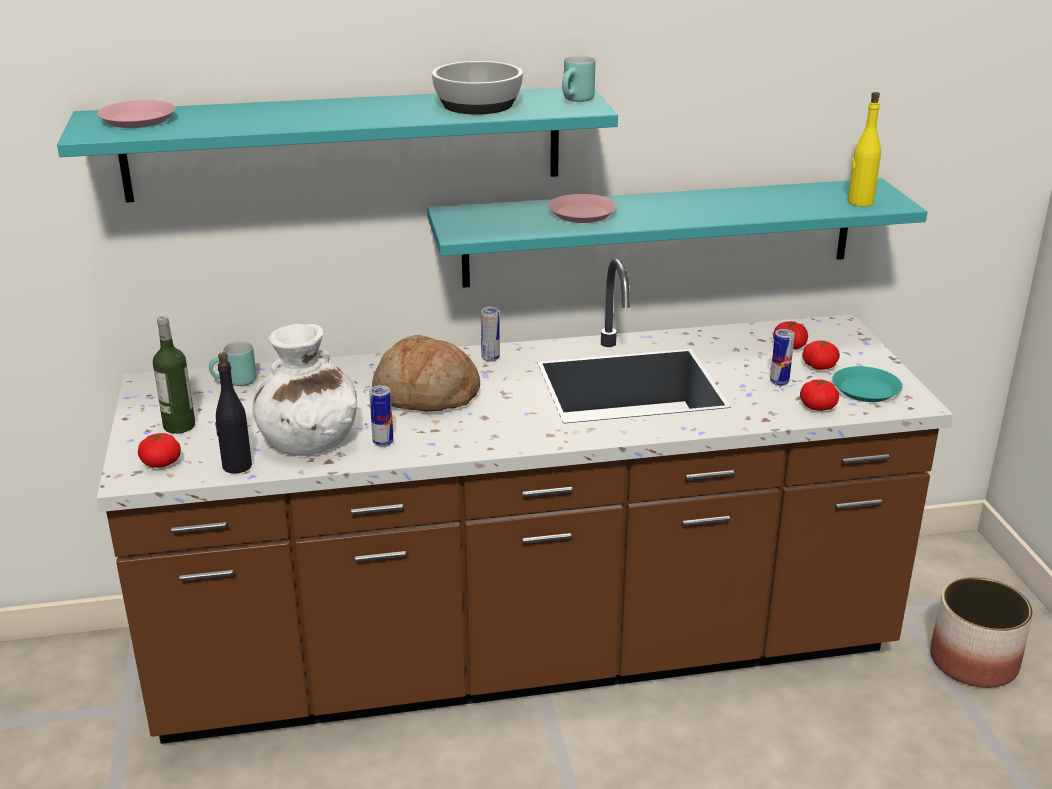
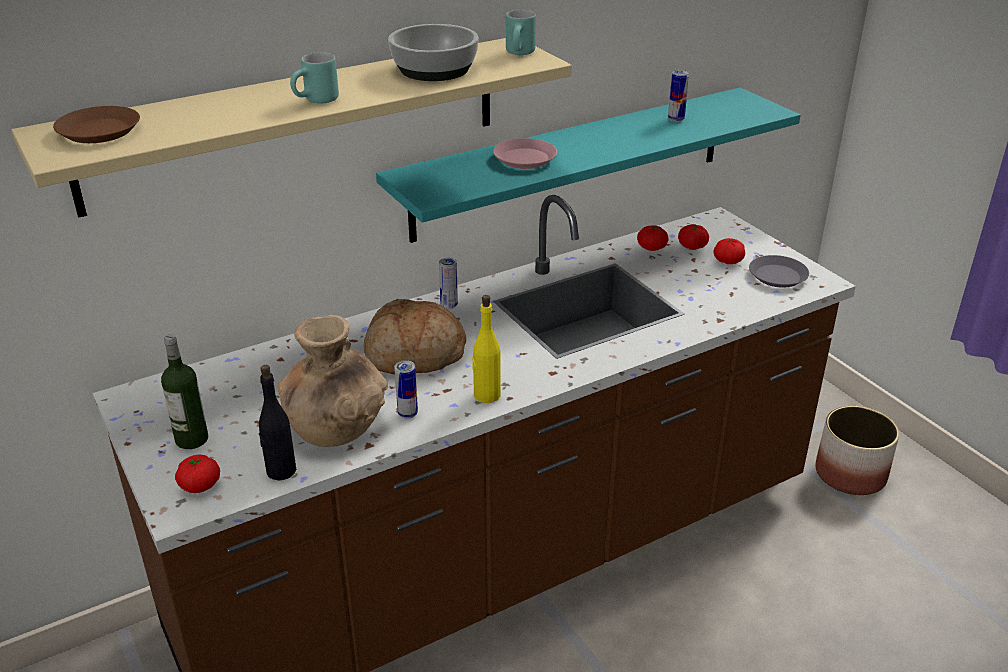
camera: 20 degrees left, 5 degrees up
turquoise shelf [57,87,618,203] -> beige shelf [11,38,572,218]
pink plate [97,100,175,128] -> brown plate [53,106,140,143]
turquoise mug [209,341,257,386] -> turquoise mug moved to [290,52,339,104]
white vase [253,324,357,456] -> brown vase [277,315,388,447]
can [770,329,795,386] -> can moved to [668,70,689,122]
tomato [800,379,839,411] -> tomato moved to [637,225,668,251]
turquoise plate [832,366,902,402] -> grey plate [749,255,809,288]
yellow bottle [848,92,881,206] -> yellow bottle moved to [472,295,501,403]

